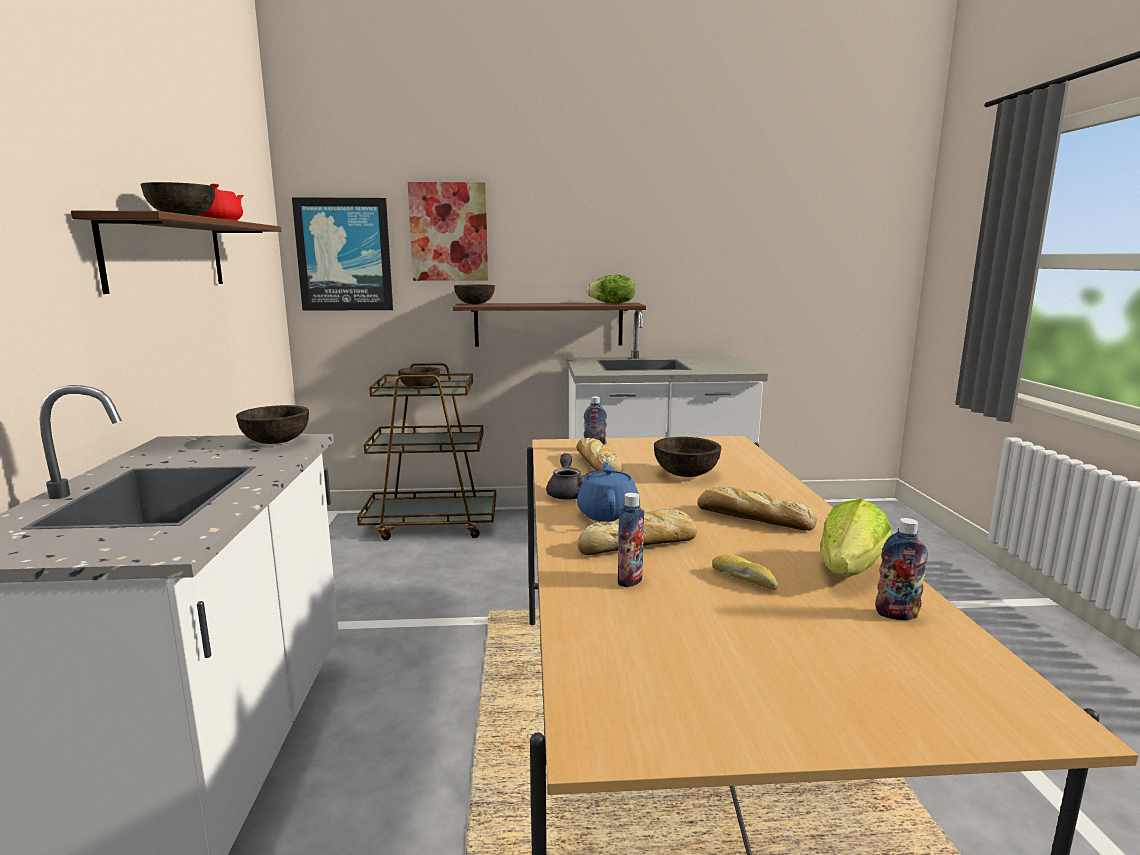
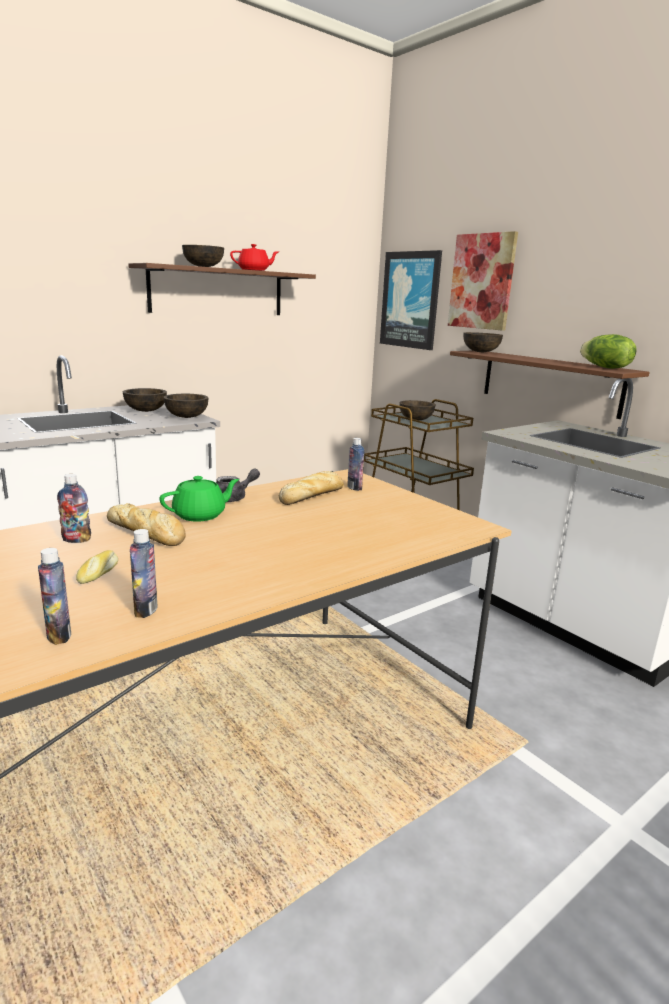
camera: 55 degrees right, 5 degrees up
blue teapot [577,462,640,522] -> green teapot [159,476,239,522]
brown bowl [654,437,721,477] -> brown bowl moved to [123,388,167,412]
bread [697,486,817,531] -> none
lettuce [820,499,892,576] -> bottle [130,529,158,618]

